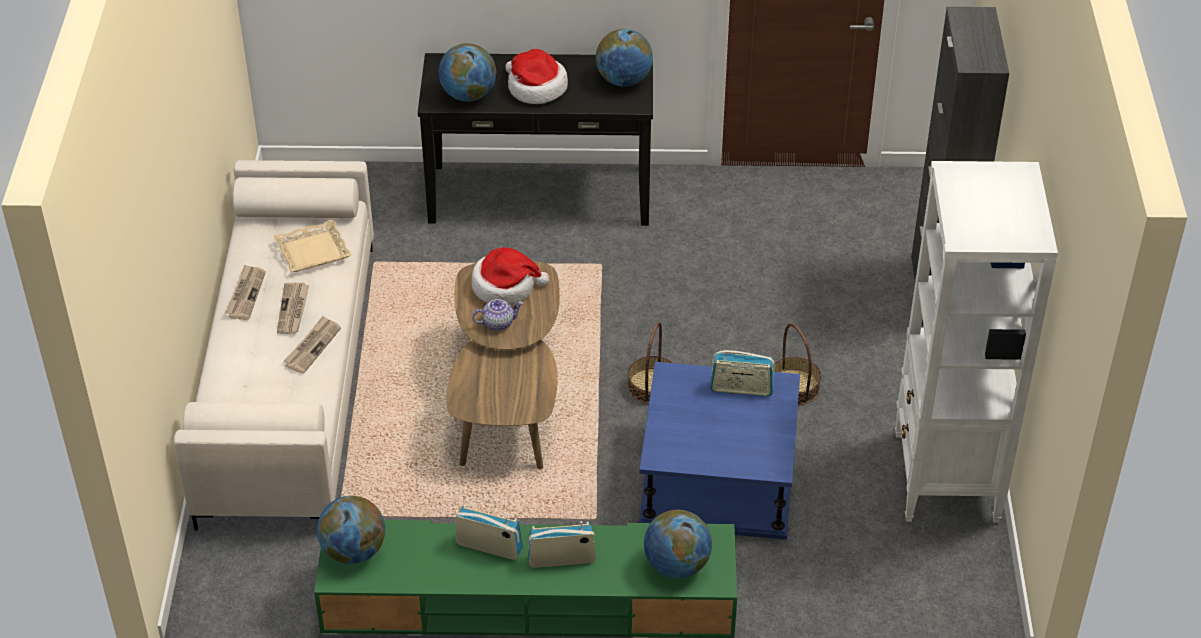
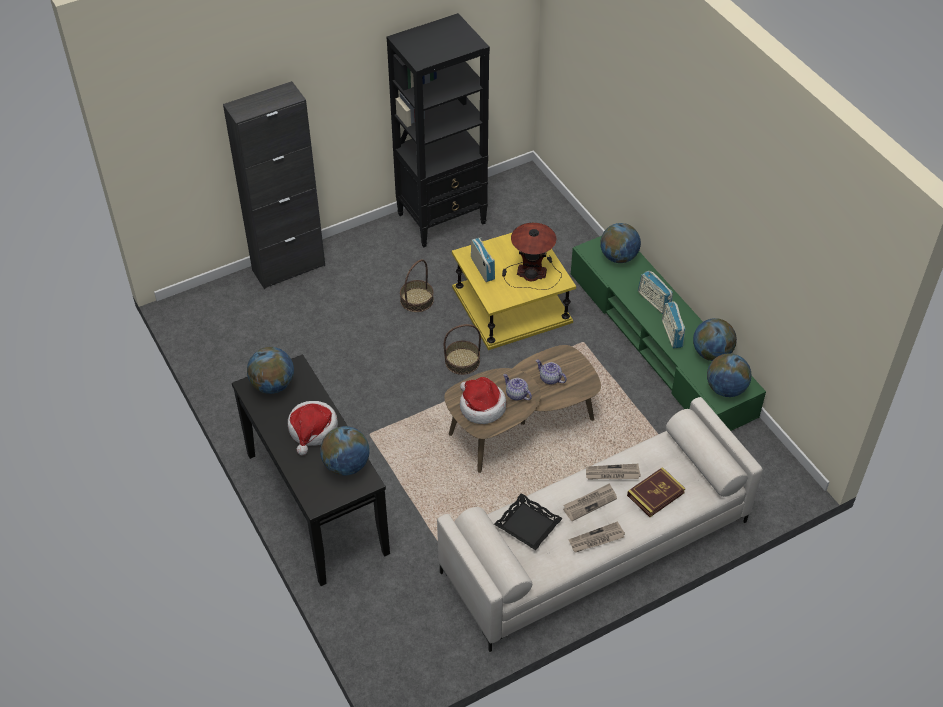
camera: 120 degrees left, 5 degrees up
beige tray [274,219,352,272] -> black tray [494,493,563,550]
blue side table [639,362,800,540] -> yellow side table [452,233,576,350]
white bookcase [895,161,1058,523] -> black bookcase [387,13,490,247]
none -> table lamp [502,223,562,290]
none -> teapot [536,360,567,385]
none -> book [627,467,685,517]
none -> globe [693,318,737,361]

